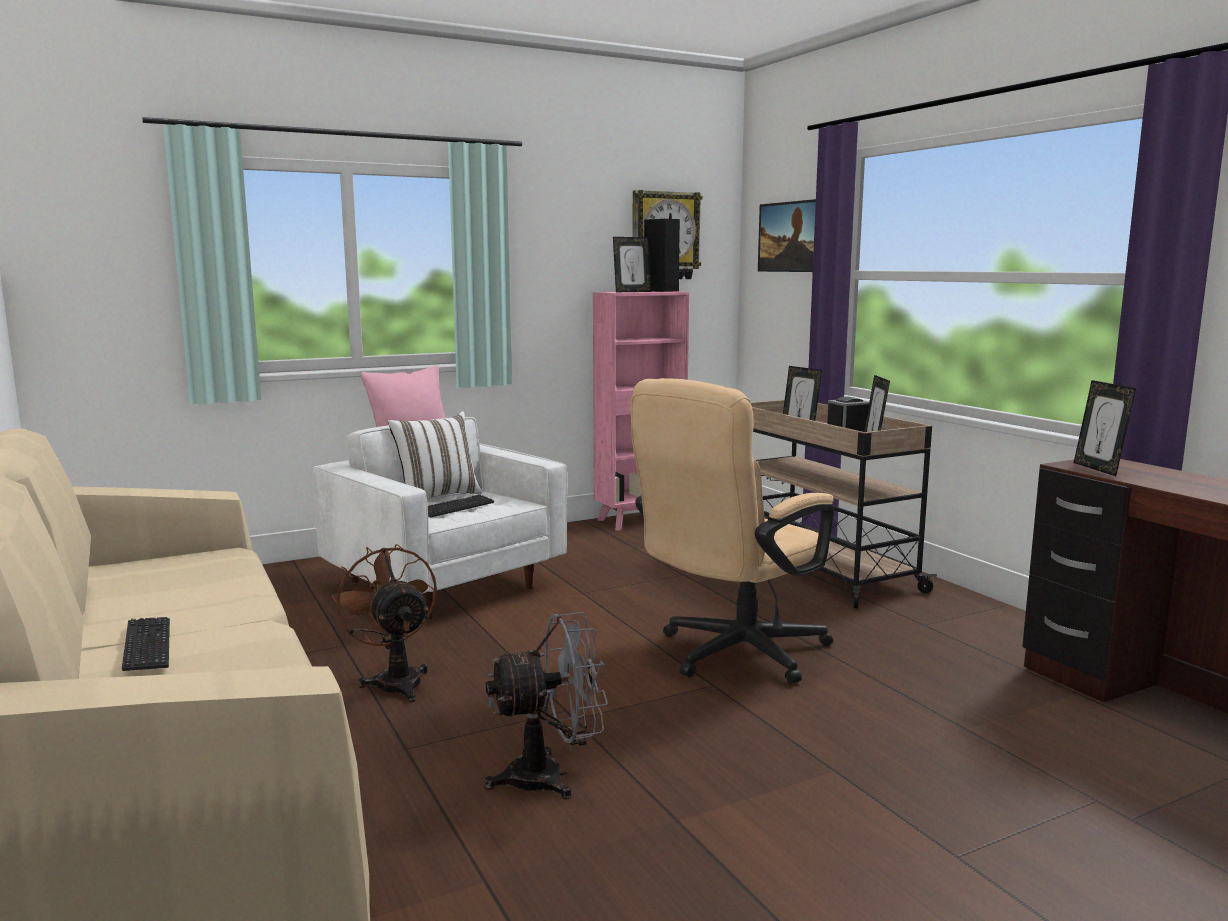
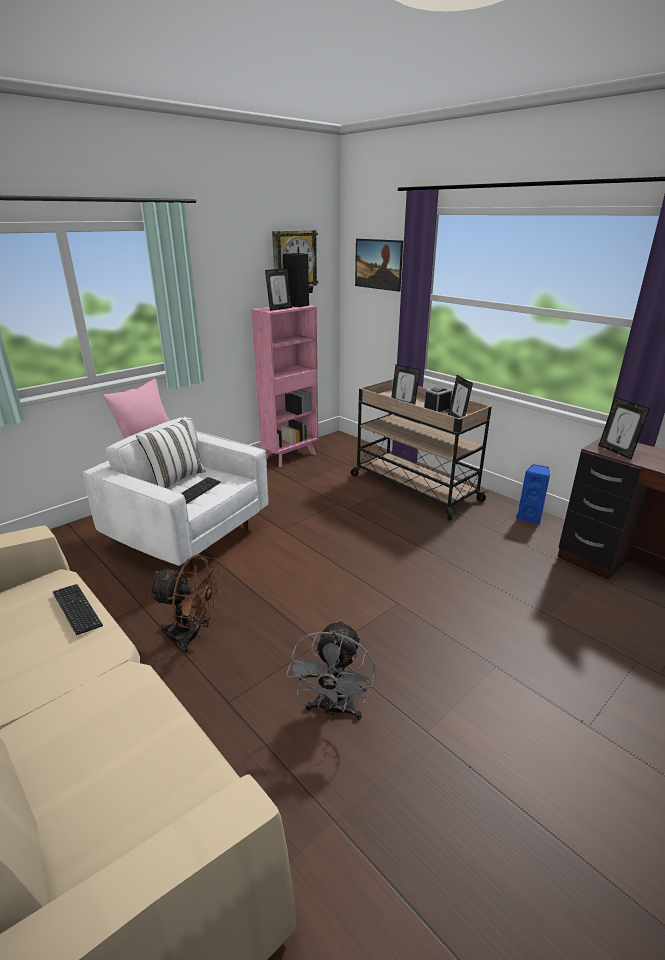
camera: 15 degrees left, 15 degrees up
keyboard [122,617,170,671] -> keyboard moved to [53,584,103,635]
brown fan [331,544,437,702] -> brown fan turned 150 degrees clockwise [148,555,222,654]
grey fan [484,612,608,800] -> grey fan turned 135 degrees clockwise [286,619,375,720]
beige office chair [631,378,834,684] -> none
none -> blue speaker [517,464,550,524]

